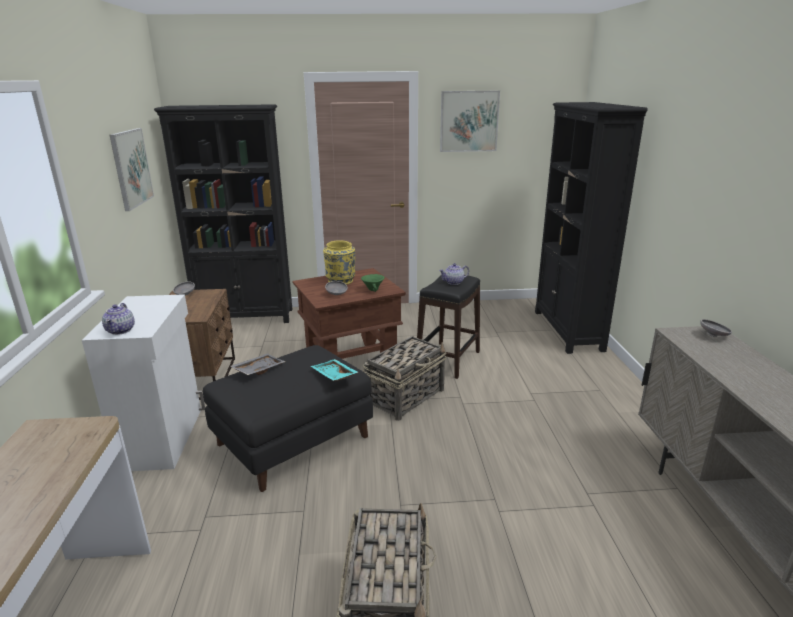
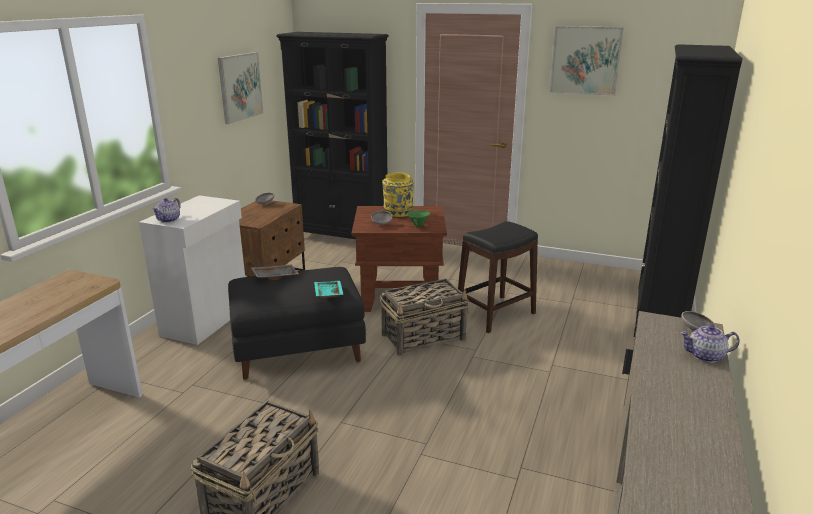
camera: 25 degrees right, 0 degrees up
teapot [439,263,469,285] -> teapot moved to [680,325,740,363]

